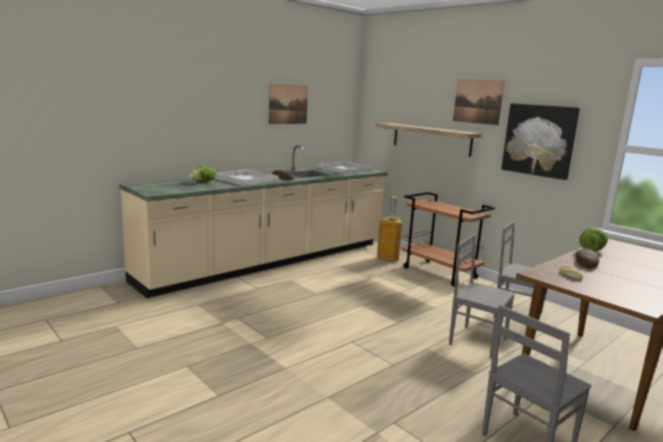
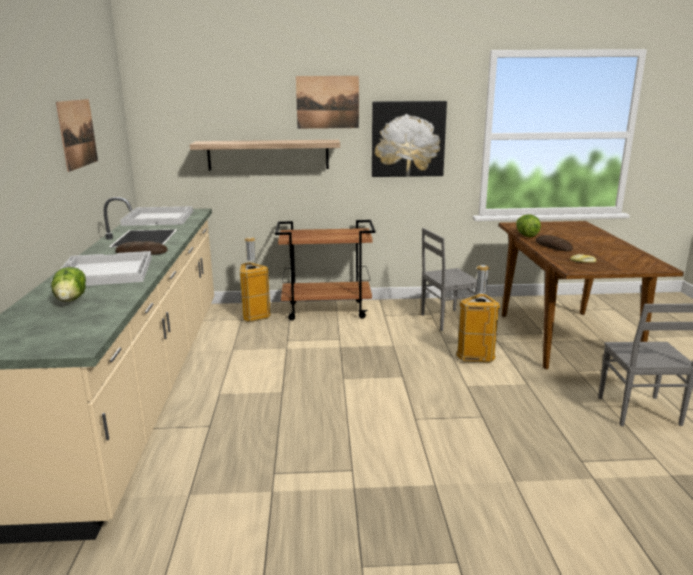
camera: 50 degrees left, 5 degrees up
grey chair [449,234,515,358] -> trash can [456,265,500,363]

